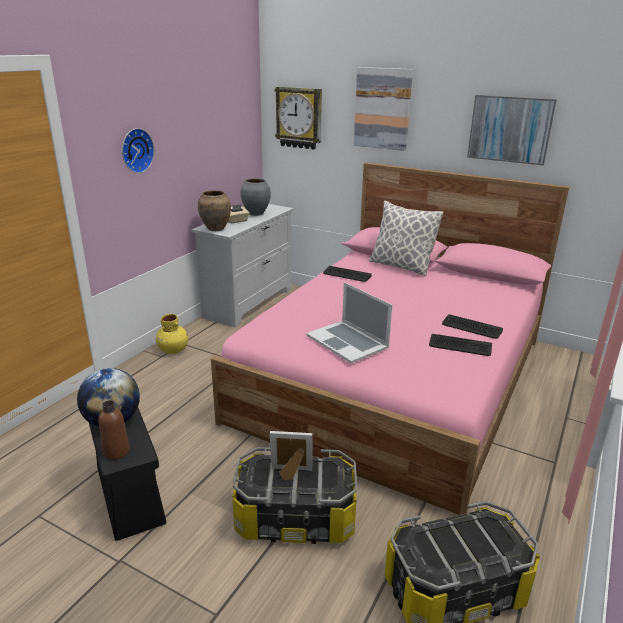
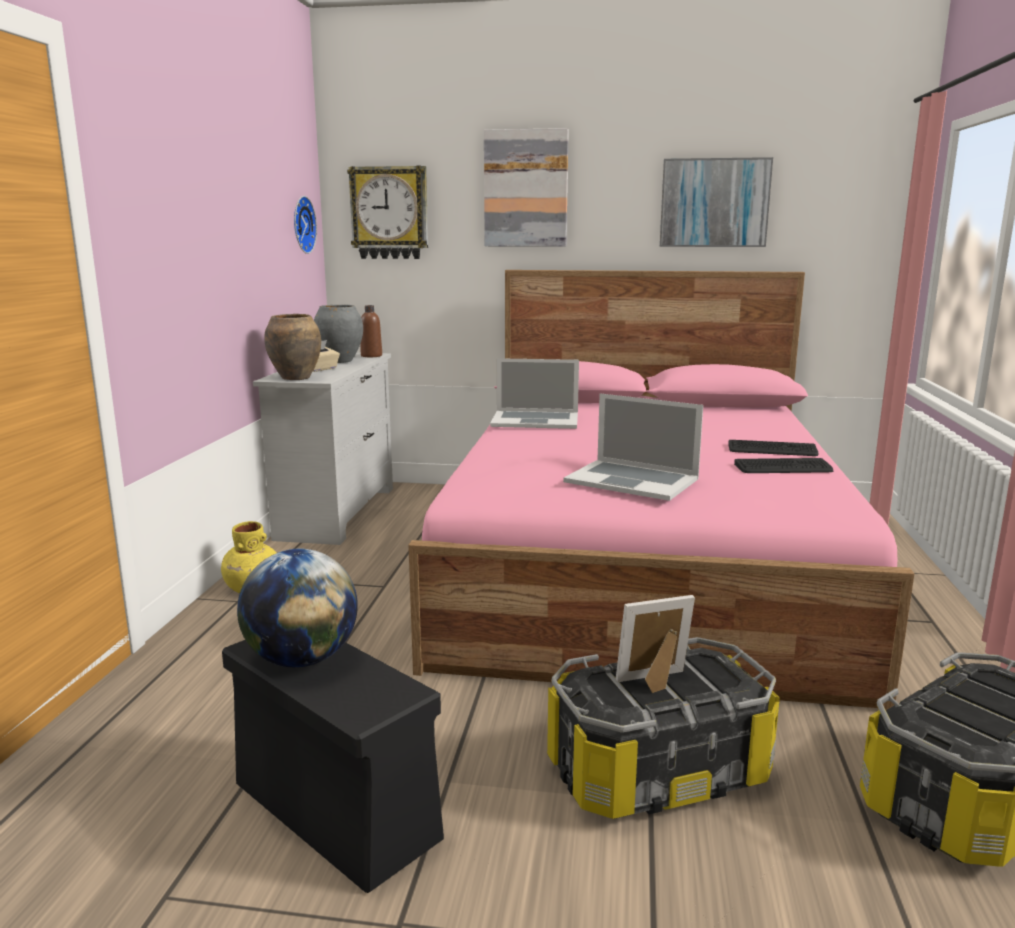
camera: 20 degrees left, 10 degrees down
brown bottle [99,400,130,460] -> brown bottle moved to [360,305,382,357]
wall clock [122,128,154,173] -> wall clock moved to [294,196,317,254]
keyboard [323,266,372,282] -> laptop [490,358,579,429]
pillow [369,201,444,276] -> none

